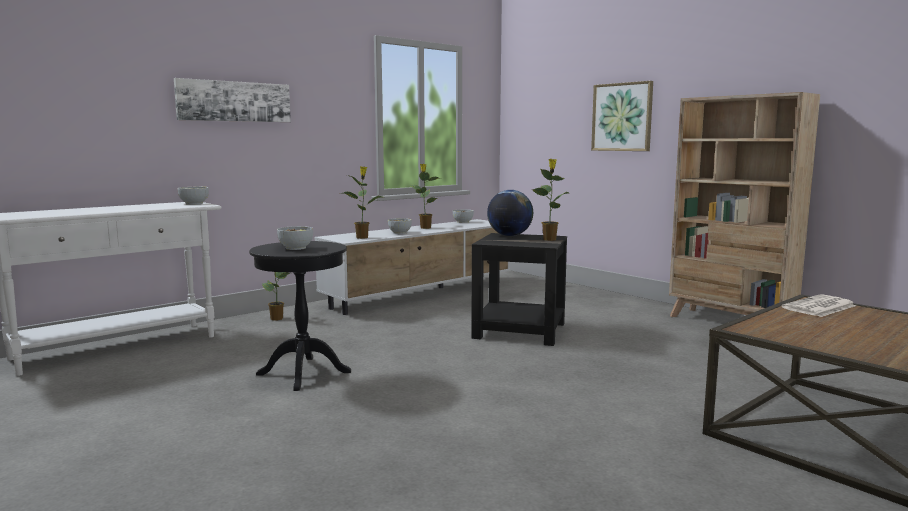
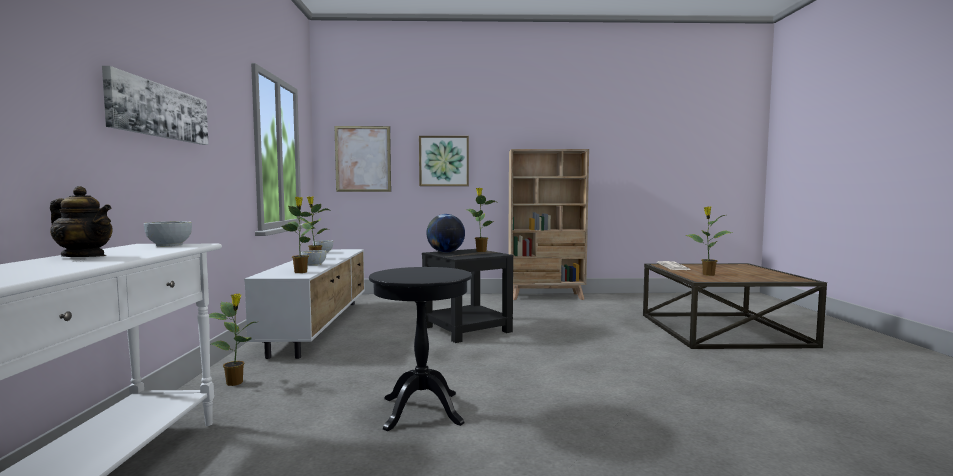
camera: 50 degrees left, 5 degrees down
bowl [277,226,313,250] -> none
none -> teapot [50,186,113,257]
none -> picture [334,126,391,192]
none -> potted plant [685,207,732,276]

